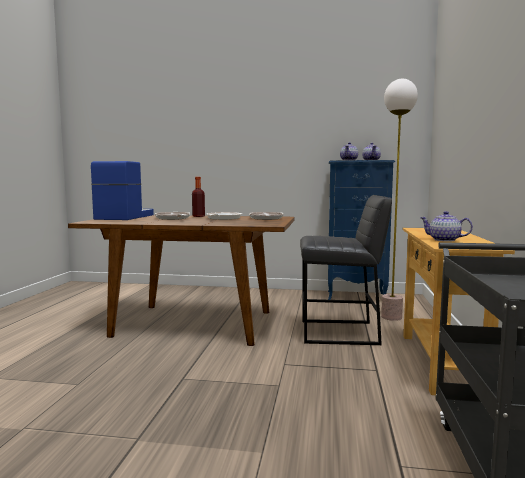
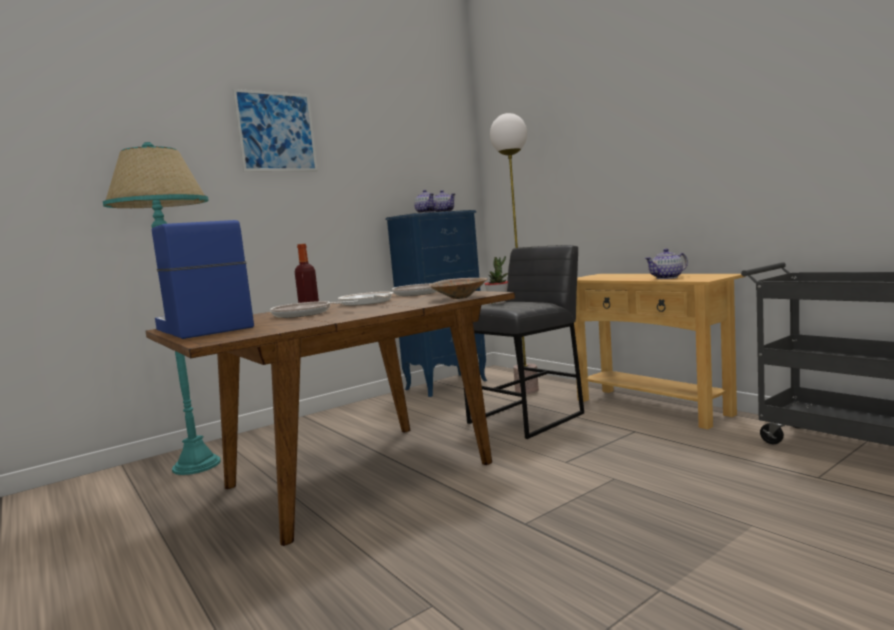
camera: 45 degrees left, 0 degrees up
none -> turquoise floor lamp [103,142,221,475]
none -> picture [233,89,318,172]
none -> beige bowl [428,278,487,299]
none -> potted plant [484,256,508,304]

